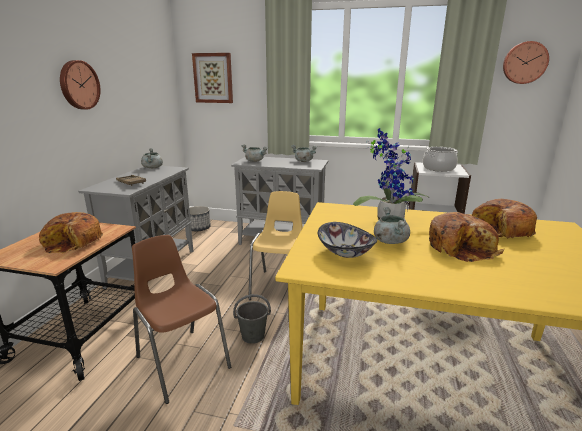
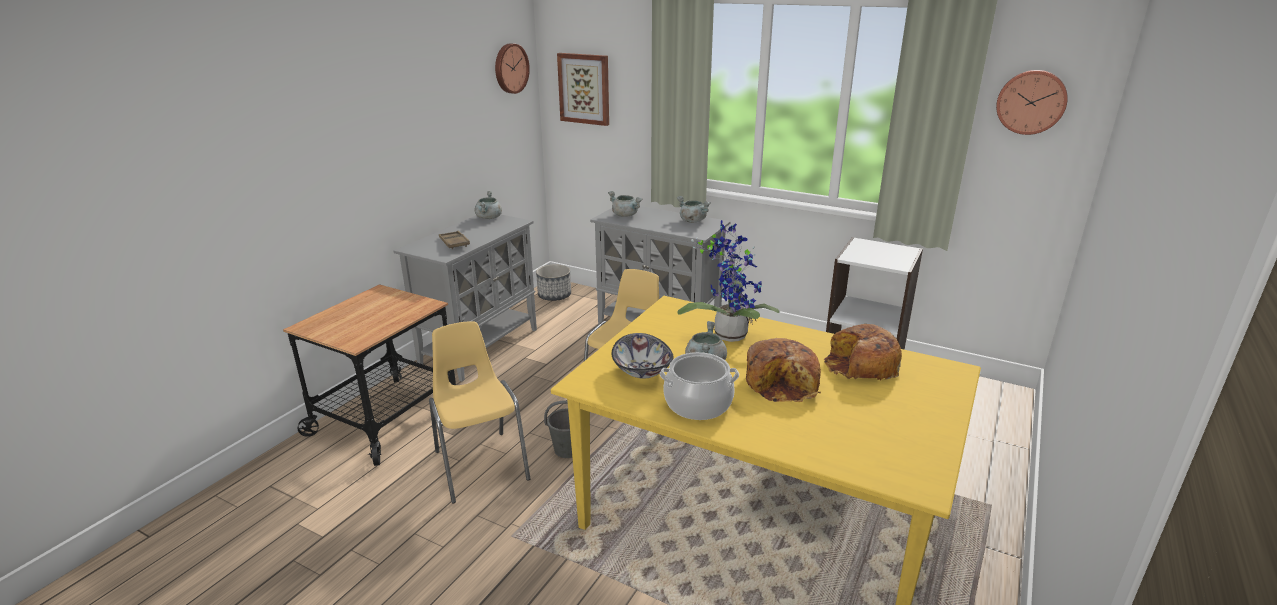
camera: 15 degrees right, 5 degrees up
bread [39,212,103,253] -> none
wall clock [60,60,101,109] -> wall clock moved to [495,43,530,94]
brown chair [132,235,231,404] -> yellow chair [429,321,530,504]
cooking pot [423,147,458,172] -> cooking pot moved to [660,352,739,420]

